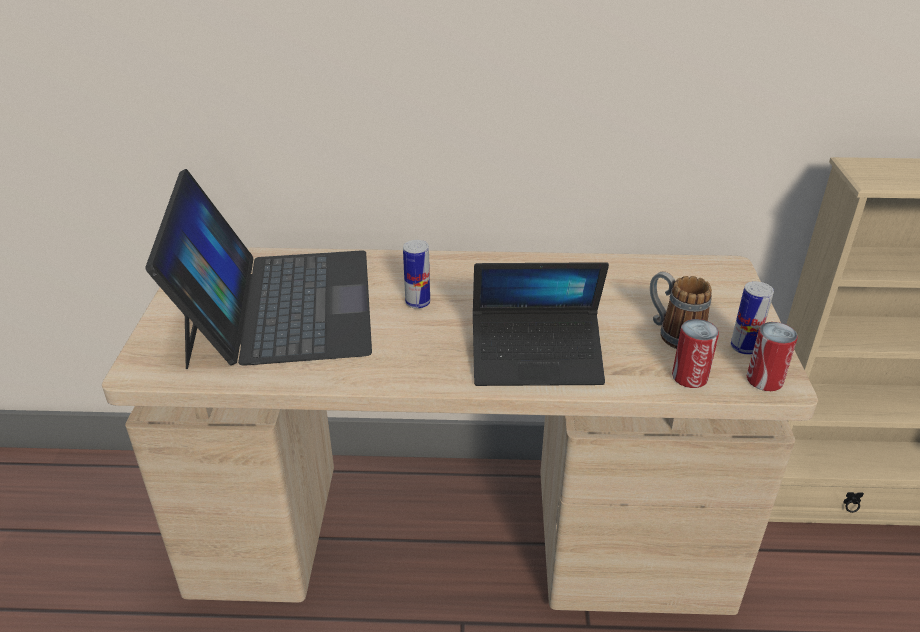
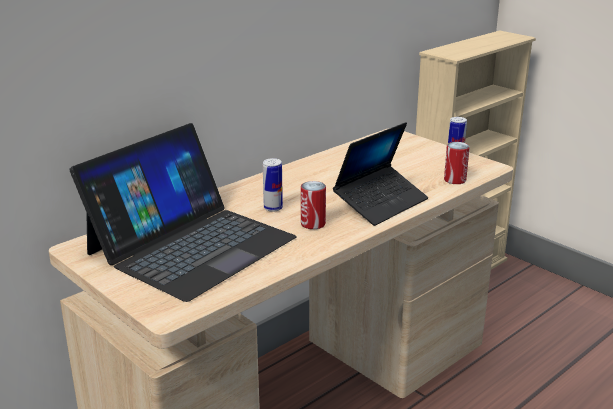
camera: 45 degrees left, 10 degrees down
laptop [145,169,372,369] -> laptop turned 90 degrees clockwise [70,123,297,302]
mug [650,272,712,349] -> none
can [747,322,798,391] -> can moved to [301,181,326,229]

